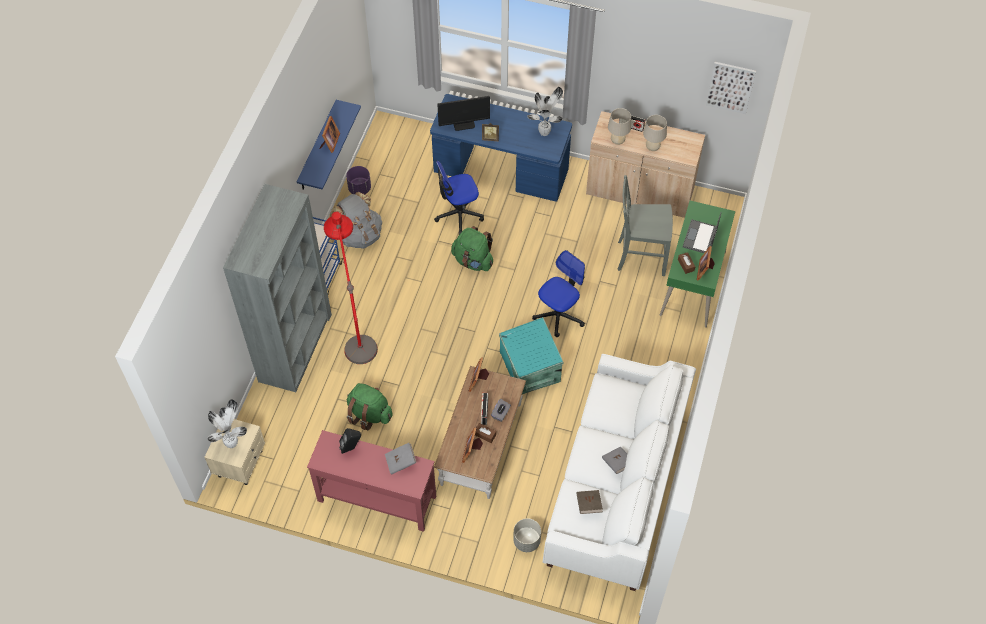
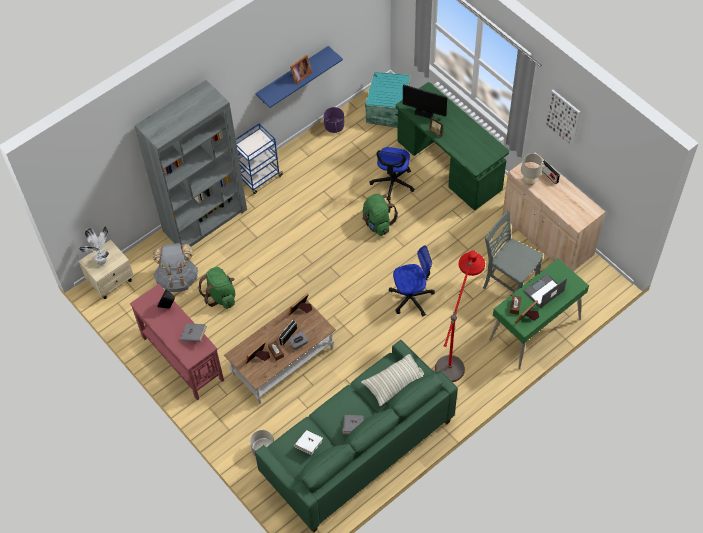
camera: 35 degrees right, 0 degrees up
red floor lamp [324,212,378,364] -> red floor lamp moved to [435,250,485,382]
grey backpack [330,192,382,249] -> grey backpack moved to [153,243,198,292]
blue desk [430,94,572,202] -> green desk [396,82,509,210]
office chair [434,161,484,235] -> office chair turned 90 degrees counterclockwise [370,147,415,200]
turquoise storage box [499,317,563,394] -> turquoise storage box moved to [365,72,410,128]
potted plant [527,87,563,136] -> none
white sofa [543,354,696,591] -> green sofa [255,339,458,532]
brown book [576,490,603,514] -> white book [294,430,323,455]
beige table lamp [643,115,667,151] -> none
picture [706,62,756,114] -> picture moved to [545,90,580,148]
none -> pillow [361,354,424,406]

